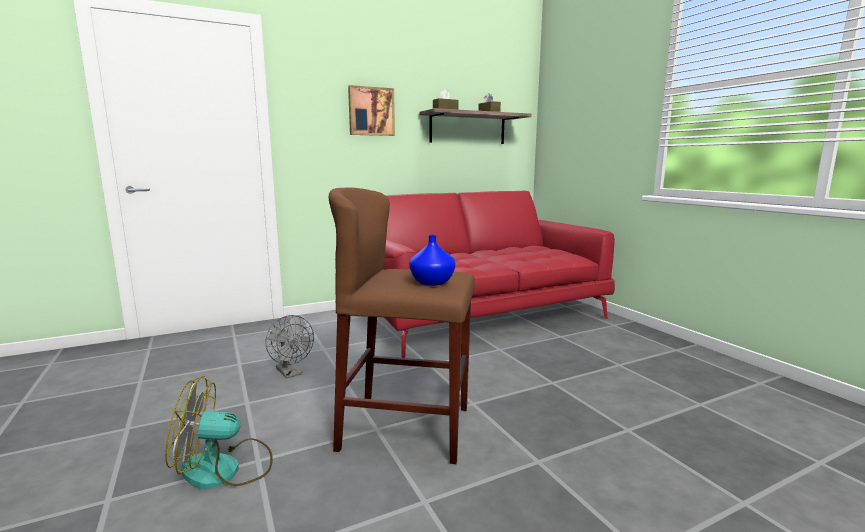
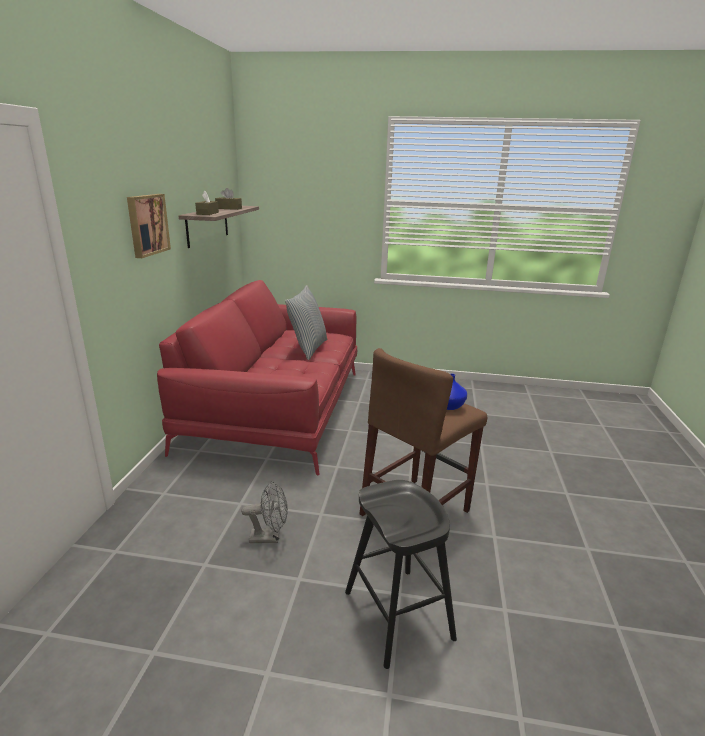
camera: 55 degrees left, 10 degrees up
fan [165,376,273,490] -> black stool [345,480,457,669]
none -> pillow [285,285,327,360]

